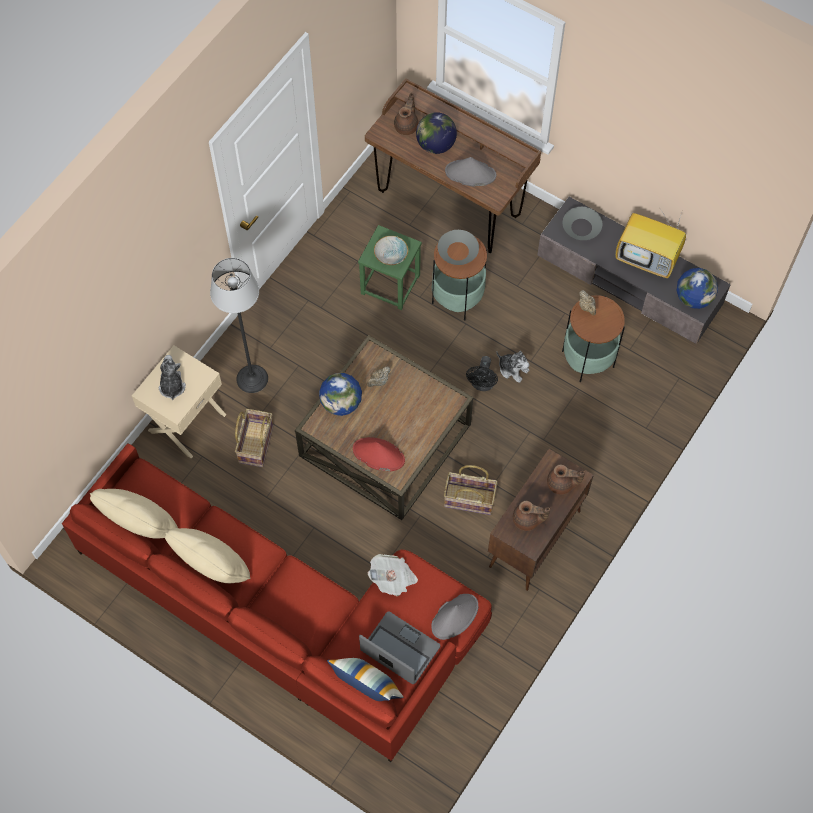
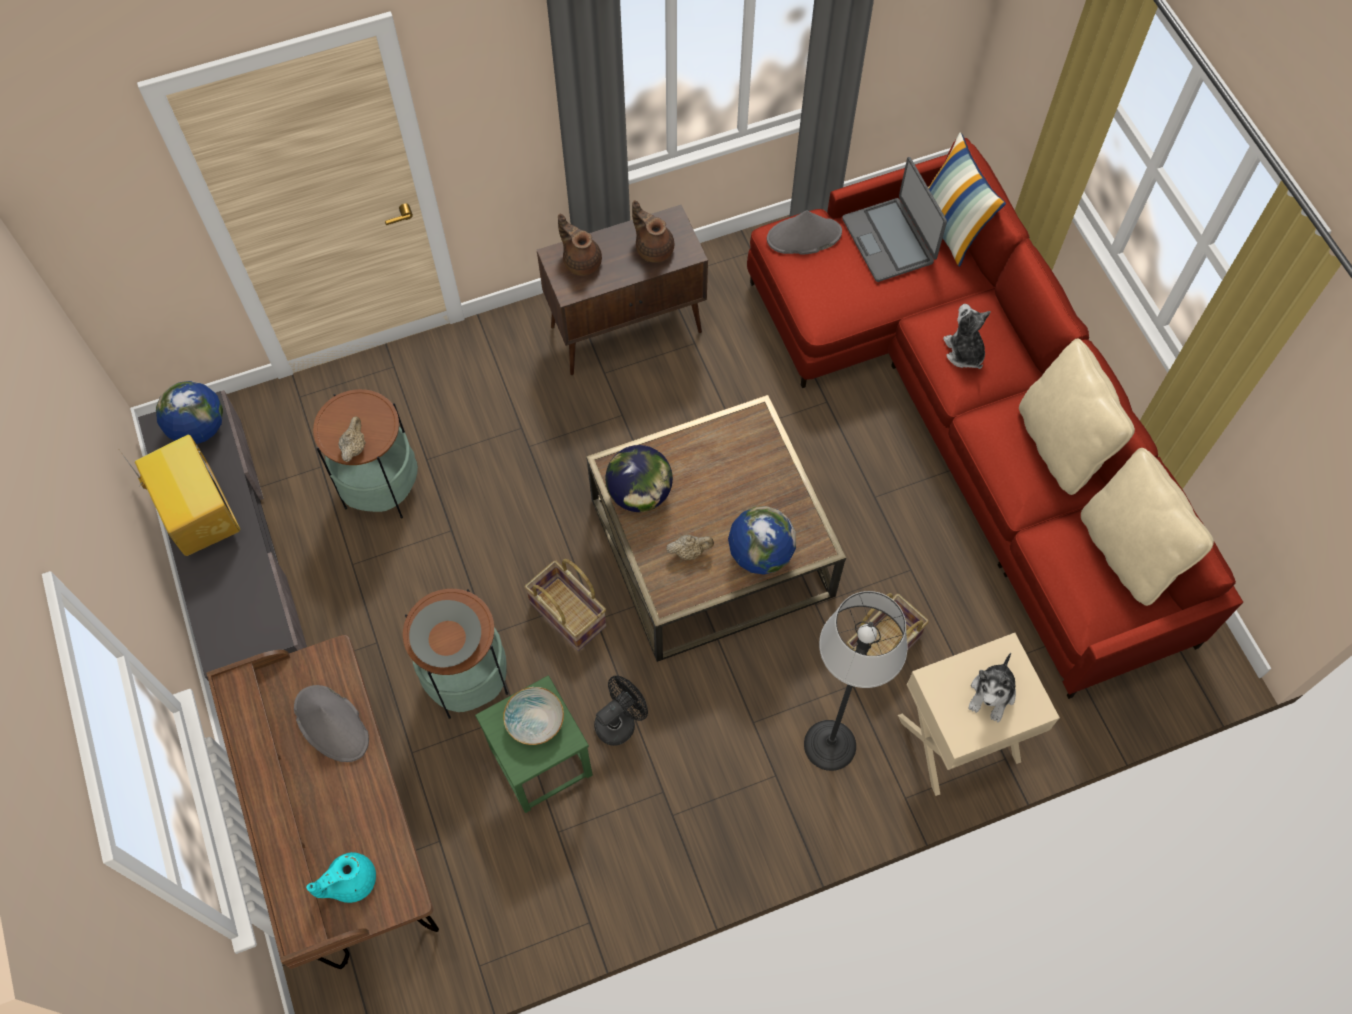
camera: 145 degrees left, 0 degrees up
red hat [353,437,405,471] -> none
newspaper [368,554,418,596] -> none
brown teapot [394,92,419,135] -> turquoise teapot [306,852,376,903]
globe [416,112,457,154] -> globe moved to [605,445,673,512]
basket [444,465,498,515] -> basket moved to [525,559,606,651]
black fan [466,356,498,391] -> black fan moved to [594,675,648,746]
plush toy [496,351,530,383] -> plush toy moved to [943,304,991,369]
grey bowl [563,207,602,240] -> none

